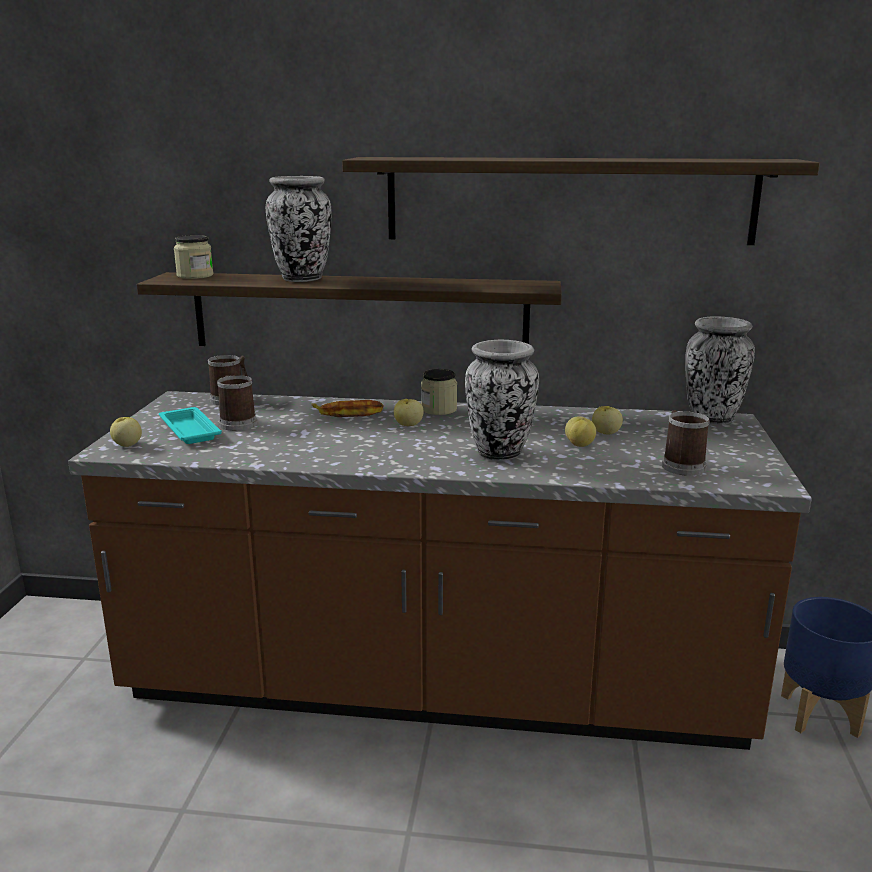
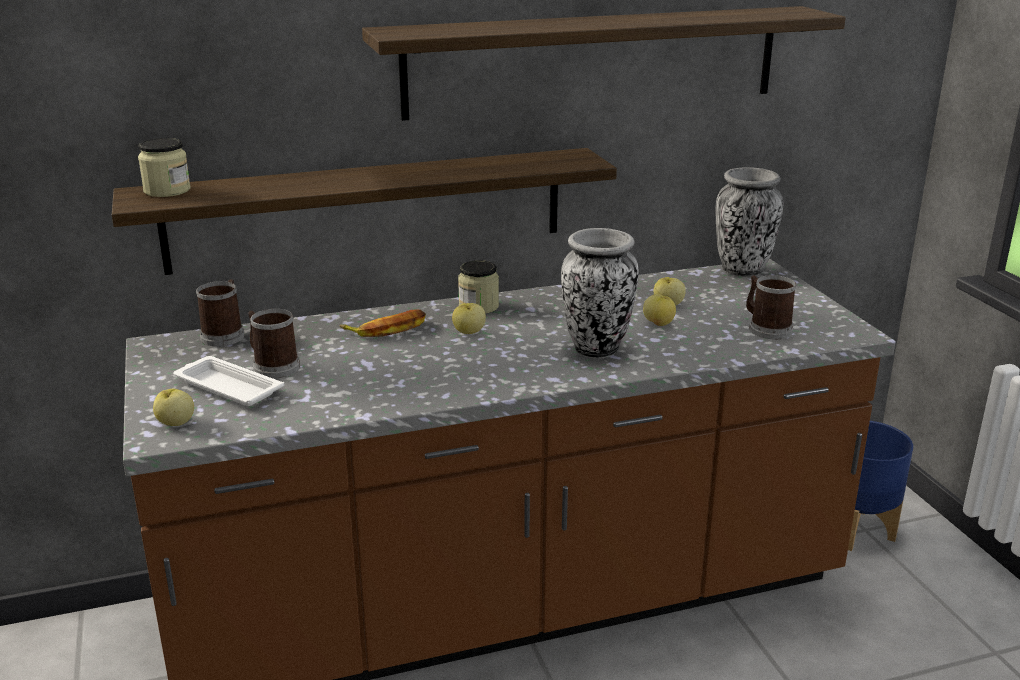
camera: 25 degrees left, 5 degrees up
turquoise tray [159,407,222,444] -> white tray [173,356,284,406]
vase [266,176,332,282] -> none

